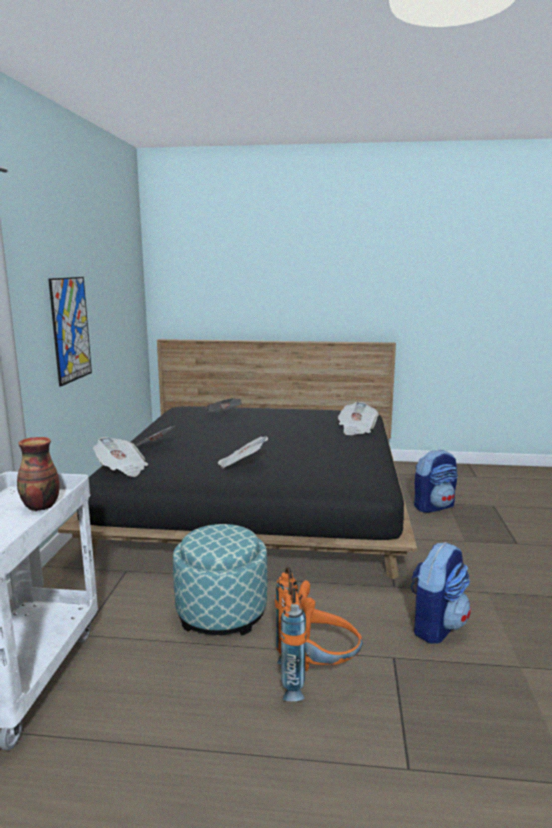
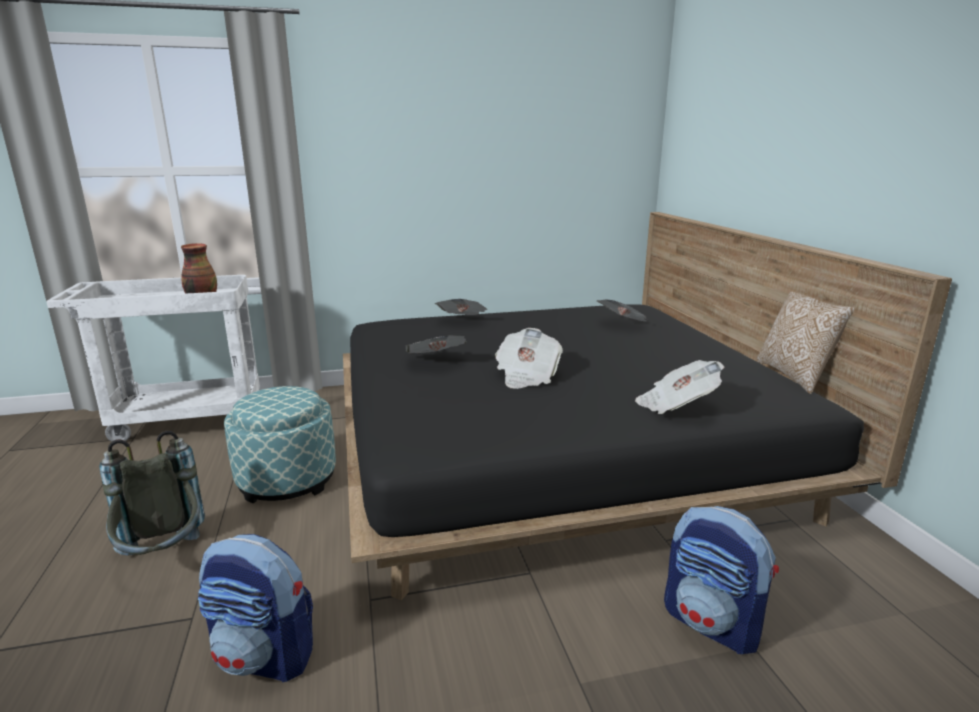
camera: 70 degrees right, 5 degrees up
picture [48,277,92,387] -> none
newspaper [93,437,148,477] -> newspaper moved to [495,328,563,389]
orange backpack [275,567,363,701] -> grey backpack [99,431,205,555]
none -> pillow [757,292,854,394]

